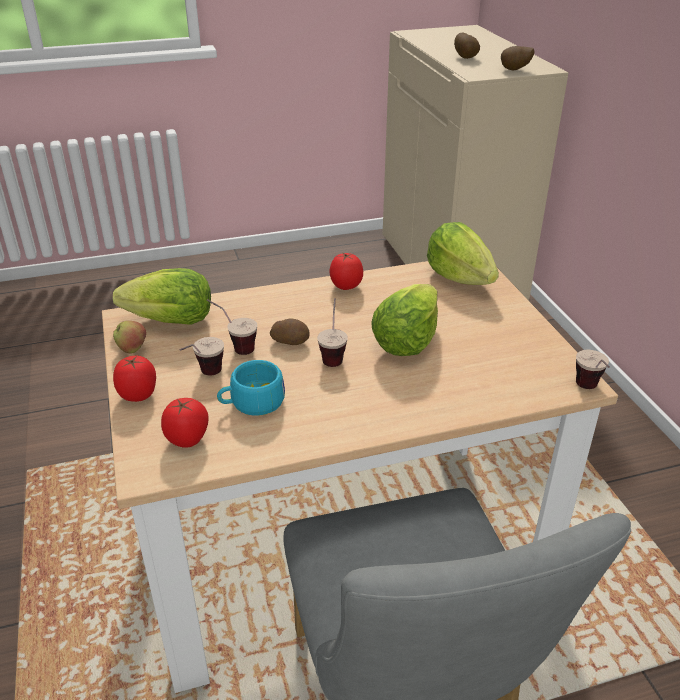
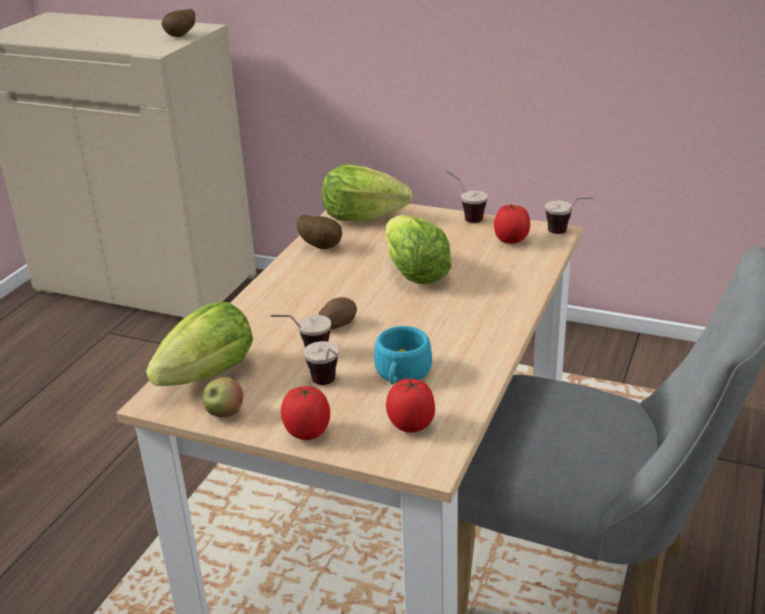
camera: 50 degrees left, 5 degrees down
cup [317,298,348,367] -> cup moved to [446,171,488,223]
tomato [329,252,363,290] -> tomato moved to [494,204,530,244]
potato [454,32,480,59] -> potato moved to [297,215,342,249]

